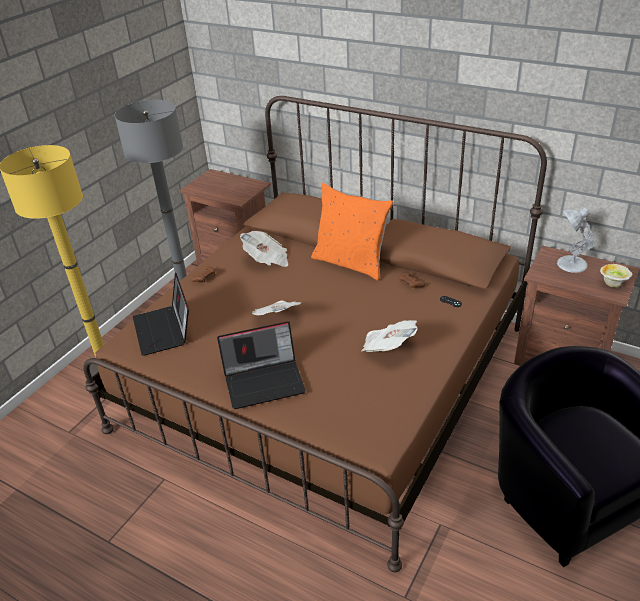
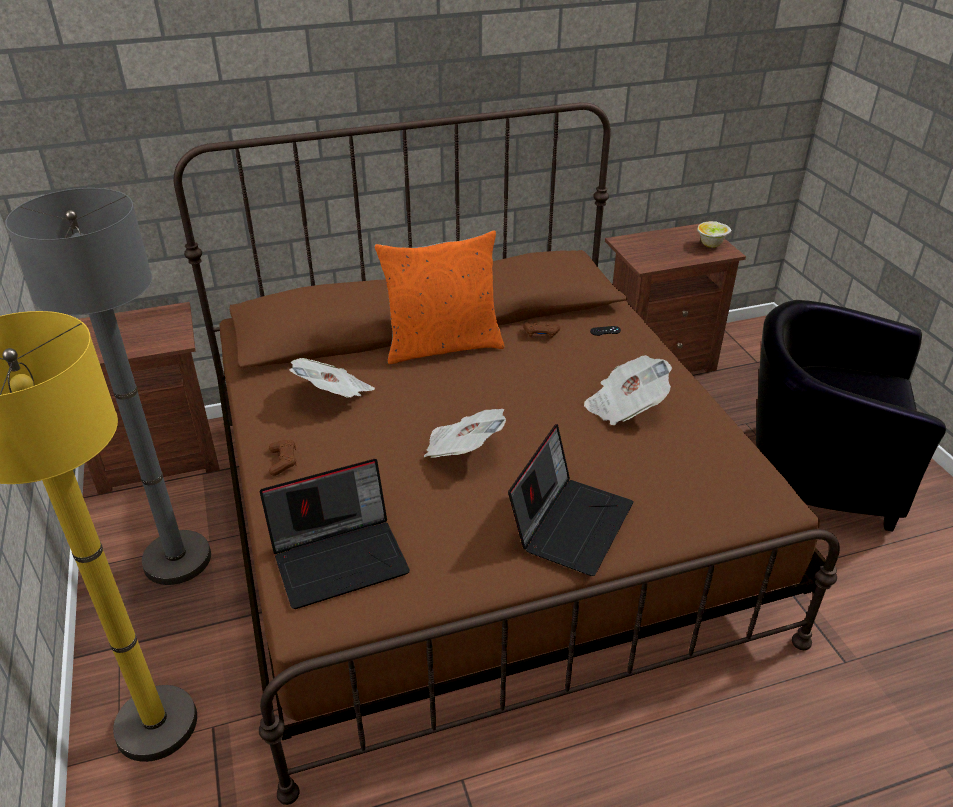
camera: 50 degrees left, 0 degrees up
laptop [133,273,189,356] -> laptop turned 45 degrees counterclockwise [260,459,410,609]
white table lamp [557,207,593,273] -> none

